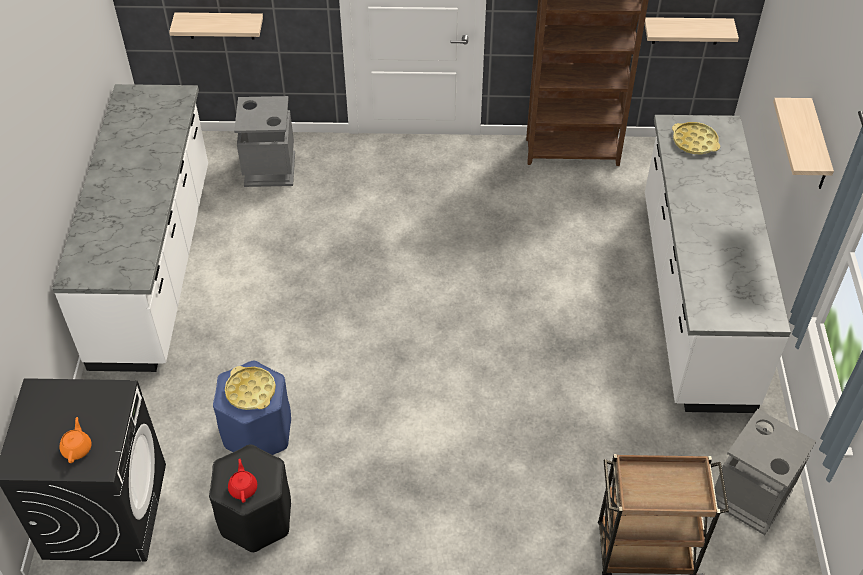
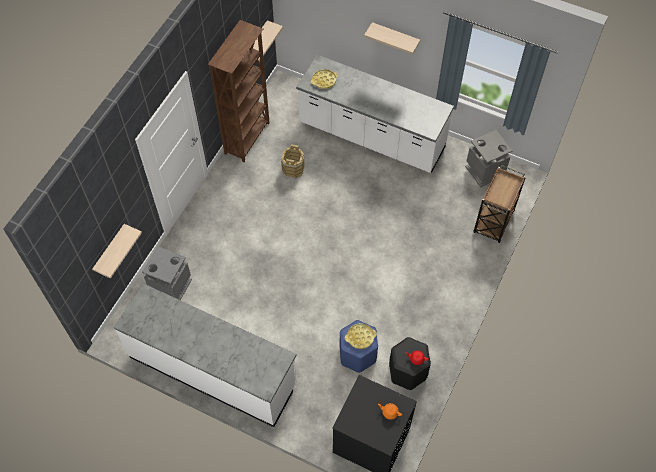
camera: 65 degrees left, 10 degrees up
none -> brown bucket [280,144,305,179]

